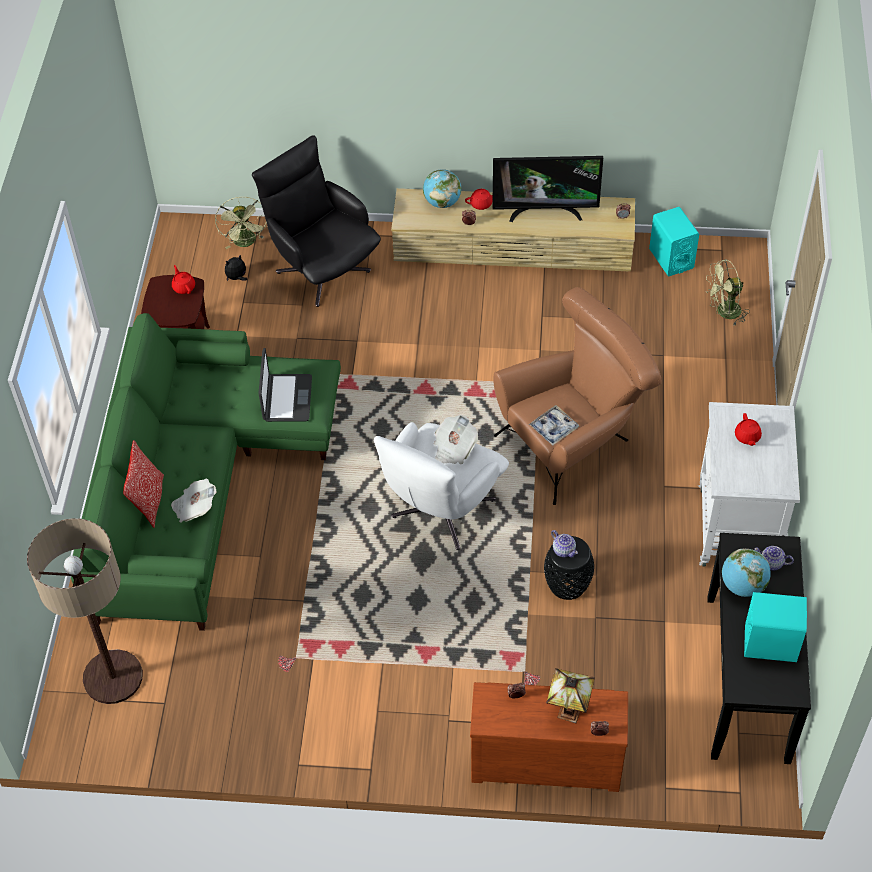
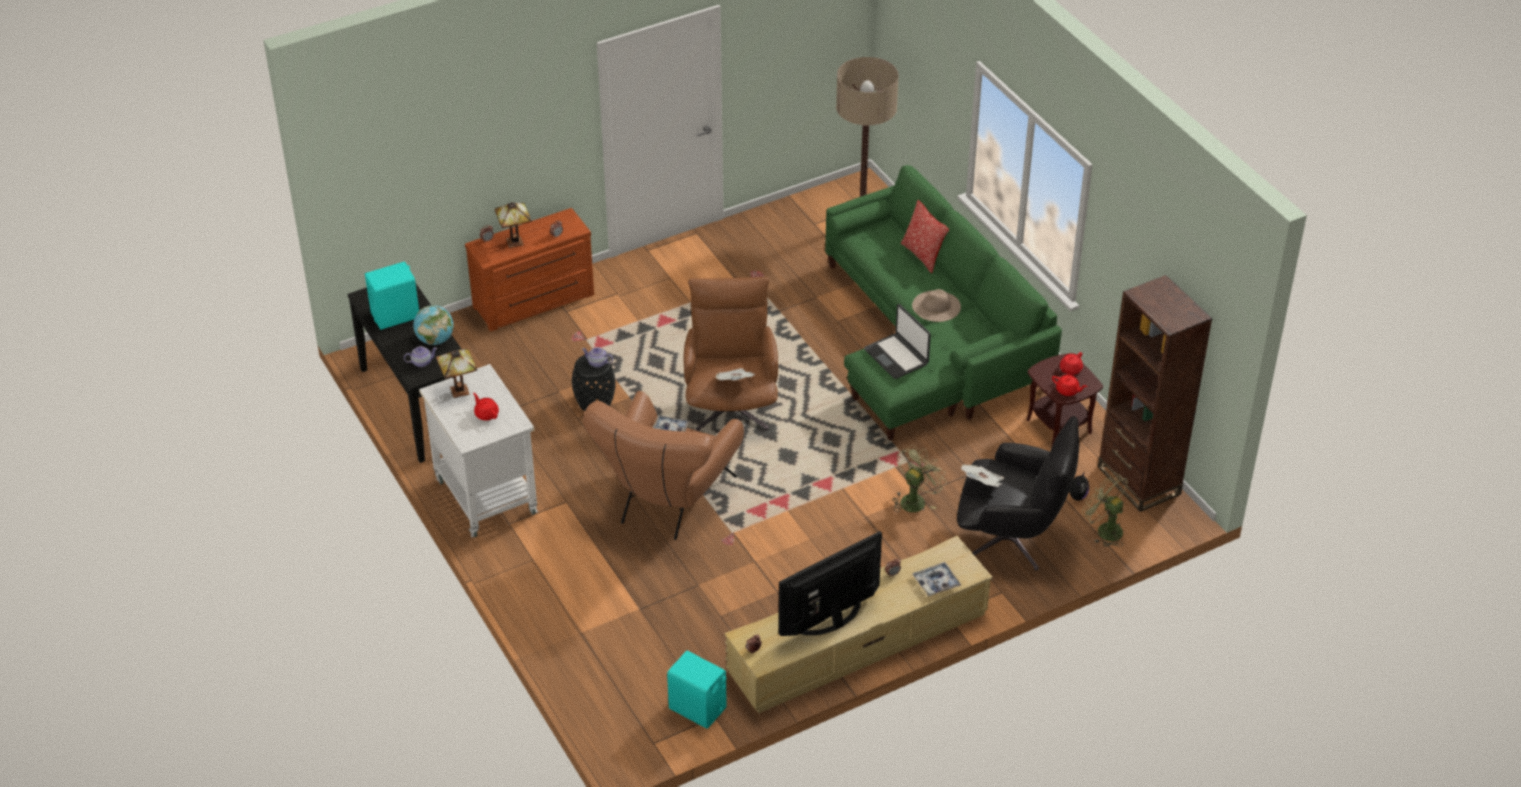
camera: 145 degrees right, 10 degrees down
newspaper [171,479,216,523] -> newspaper moved to [961,465,1004,487]
white armchair [374,422,509,550] -> brown armchair [684,277,778,431]
globe [423,169,462,208] -> tray [913,562,962,597]
red teapot [465,189,493,210] -> red teapot moved to [1060,352,1083,375]
green fan [706,259,750,325] -> green fan moved to [892,445,947,512]
none -> table lamp [436,349,477,398]
none -> beige hat [912,289,961,322]
none -> brown bookcase [1098,275,1212,512]

